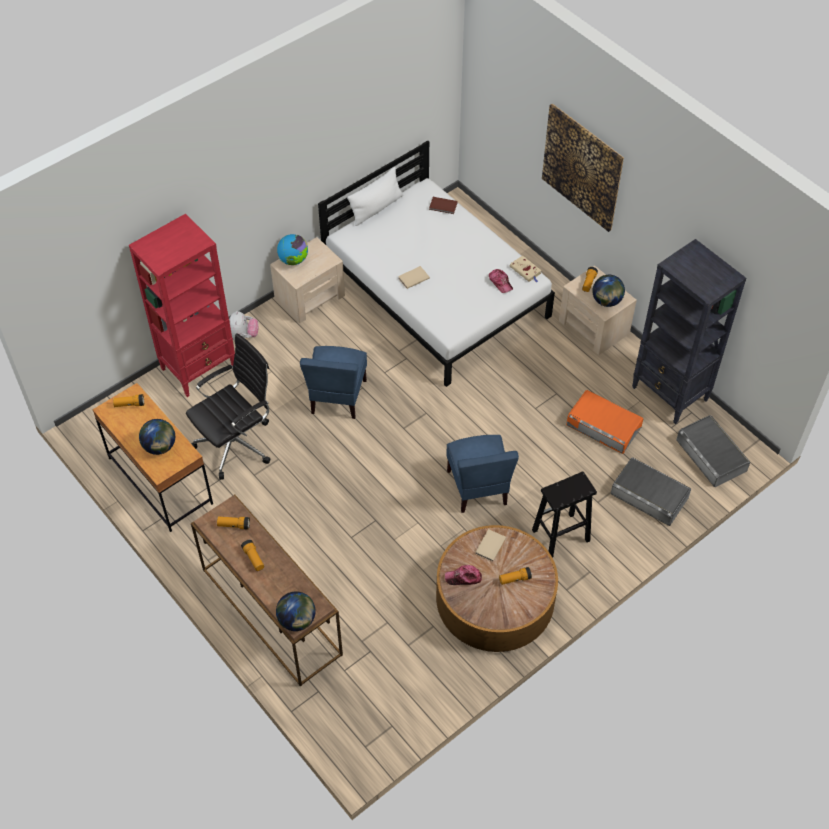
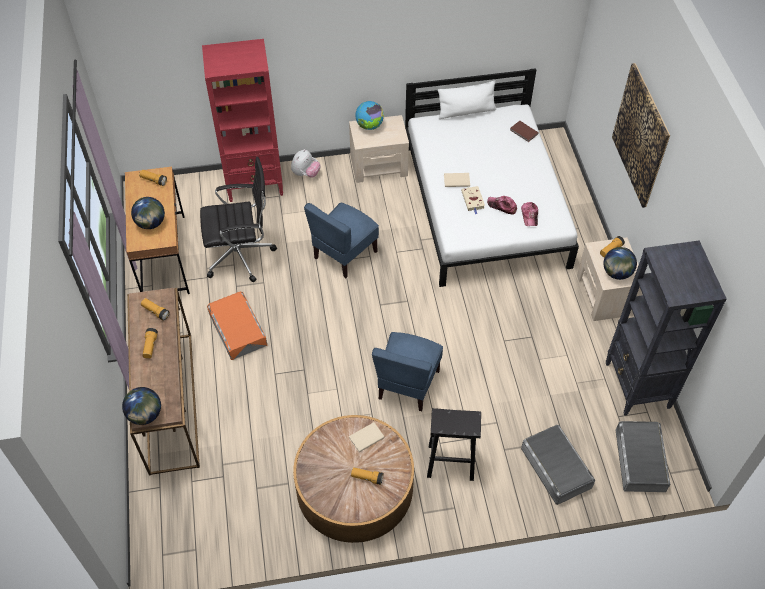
camera: 30 degrees right, 0 degrees up
cap [445,565,482,585] -> cap moved to [487,196,517,215]
beige book [510,255,542,282] -> beige book moved to [461,186,485,214]
orange storage box [566,390,643,454] -> orange storage box moved to [207,292,267,360]

